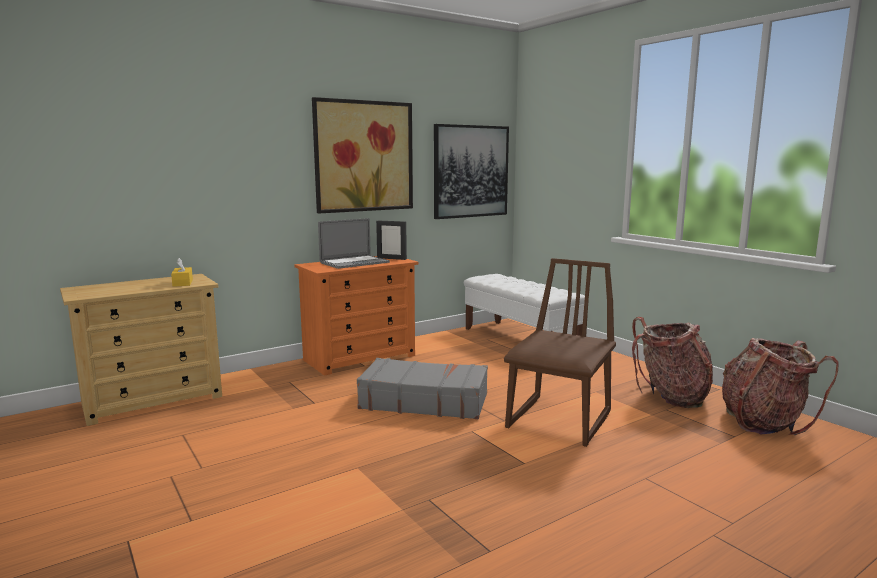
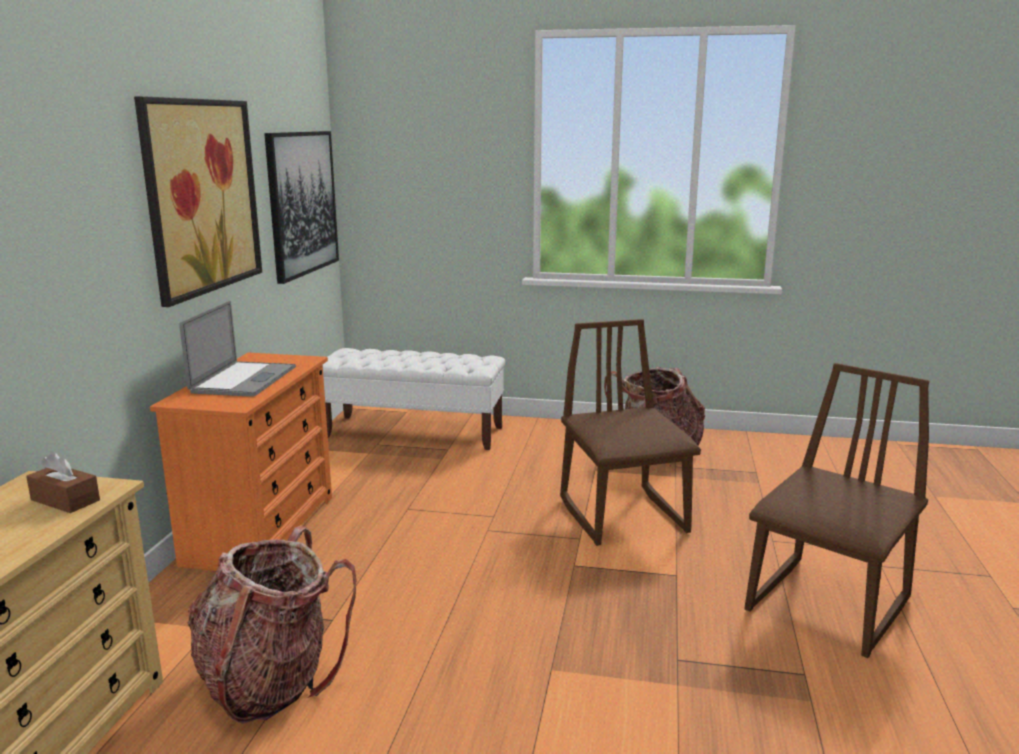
camera: 45 degrees left, 5 degrees up
yellow tissue box [171,258,193,287] -> brown tissue box [26,452,100,513]
grey suitcase [357,358,488,419] -> none
picture frame [376,220,407,260] -> none
backpack [722,338,839,435] -> backpack moved to [187,526,356,724]
none -> brown chair [745,363,929,658]

